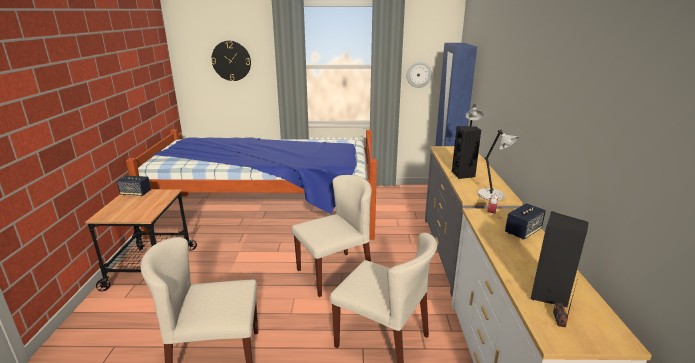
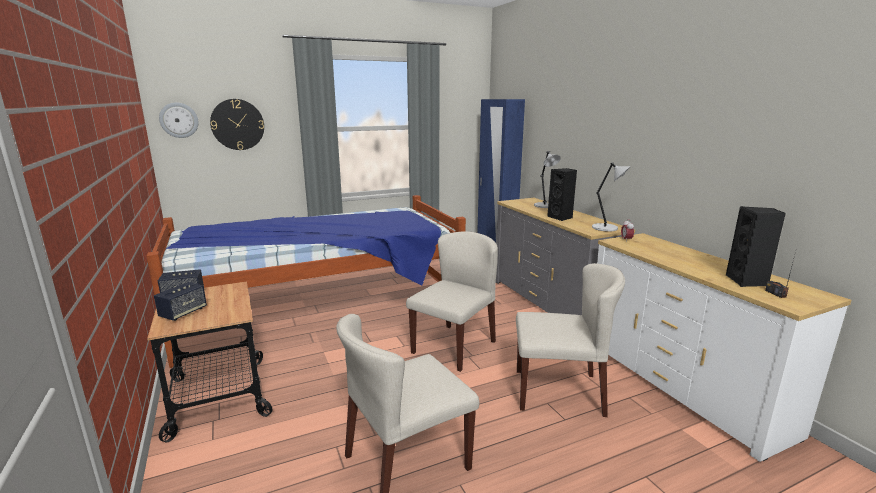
camera: 25 degrees left, 5 degrees down
wall clock [407,62,432,88] -> wall clock moved to [159,102,199,138]
speaker [505,203,546,239] -> speaker moved to [154,282,207,321]

